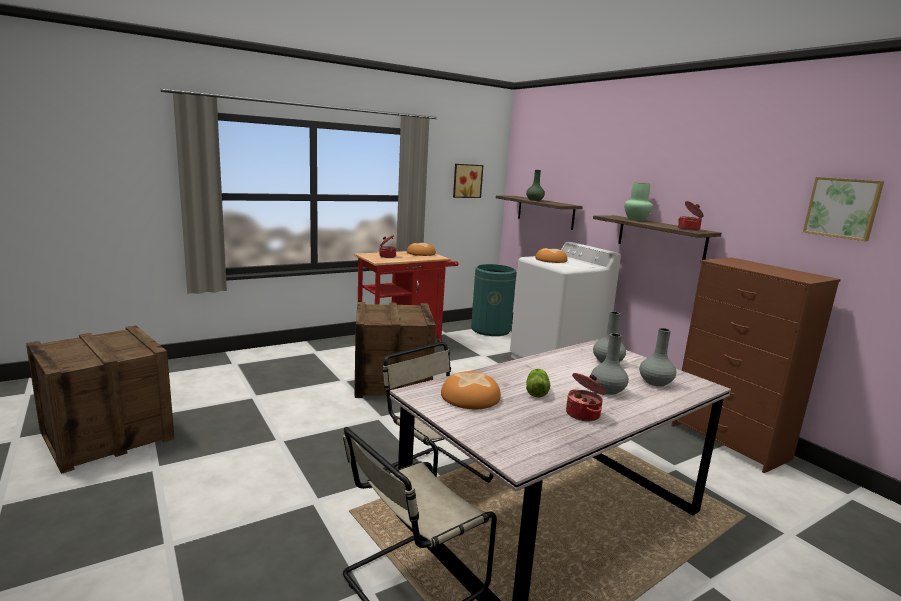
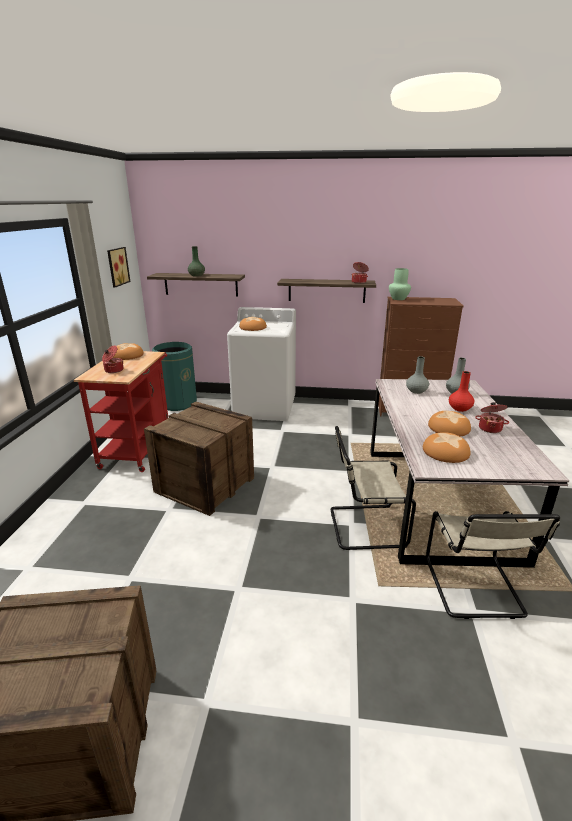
camera: 50 degrees left, 10 degrees up
lettuce [526,369,550,398] -> bread [428,411,471,437]
grey vase [591,333,629,395] -> red vase [449,371,474,412]
green vase [624,183,653,221] -> green vase moved to [389,268,411,300]
picture [803,177,884,241] -> none

